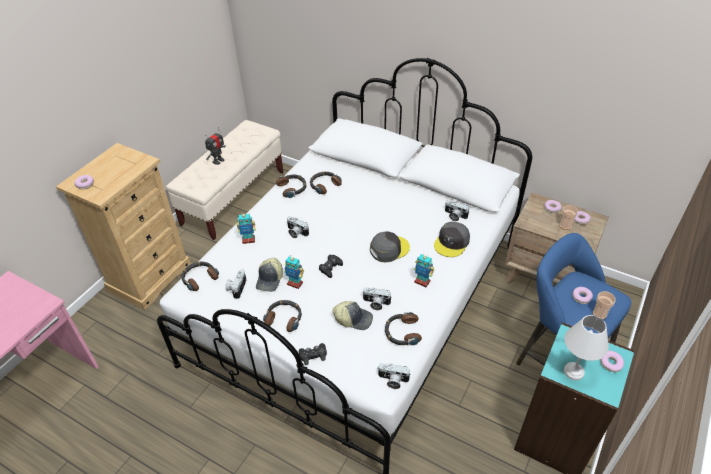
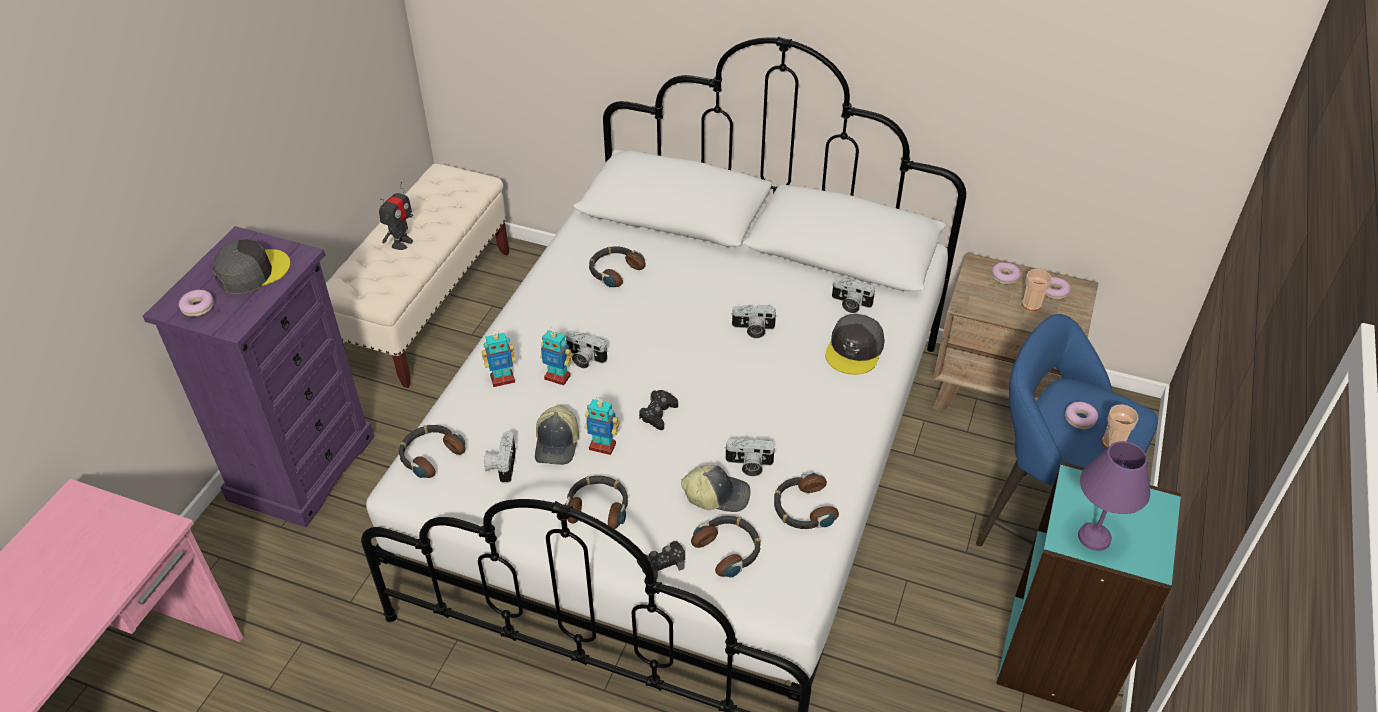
camera: 10 degrees left, 0 degrees up
beige dresser [56,143,191,310] -> purple dresser [143,226,375,528]
headphones [276,175,307,198] -> headphones moved to [691,516,761,578]
grey cap [370,232,410,263] -> grey cap moved to [213,240,290,294]
camera [378,363,411,389] -> camera moved to [732,305,777,338]
toy robot [414,253,434,287] -> toy robot moved to [540,328,573,385]
white table lamp [564,315,609,380] -> purple table lamp [1078,441,1150,551]
donut [600,350,624,372] -> none

